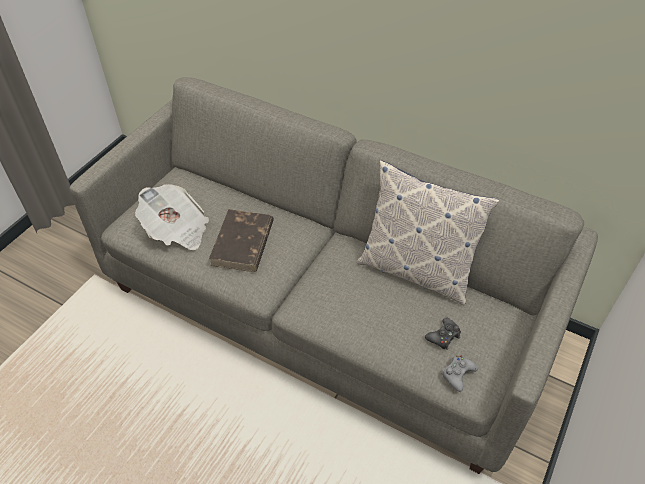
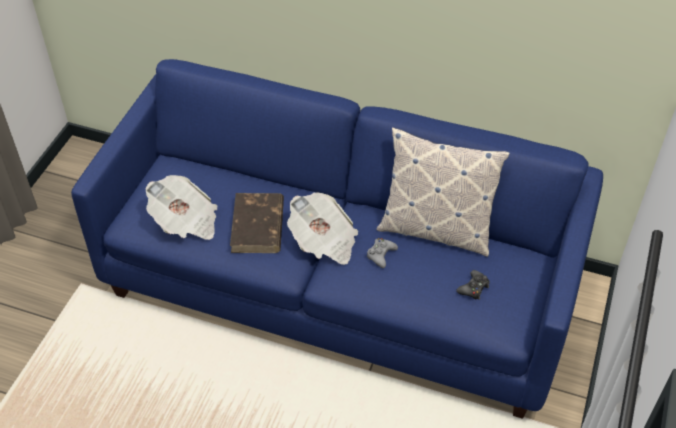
camera: 10 degrees left, 0 degrees up
grey sofa [69,77,598,474] -> blue sofa [71,59,603,419]
grey game controller [442,355,478,392] -> grey game controller moved to [366,238,398,268]
none -> newspaper [287,192,358,265]

